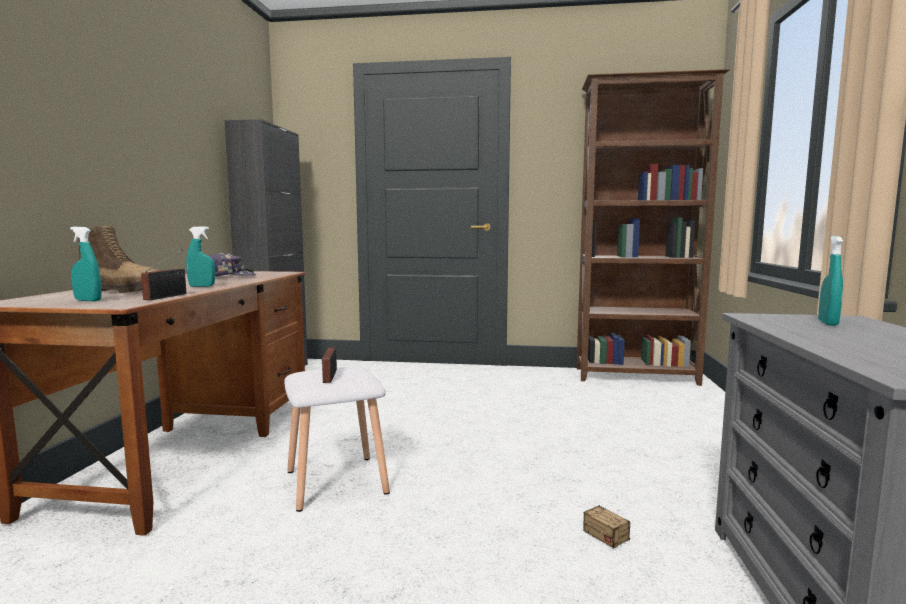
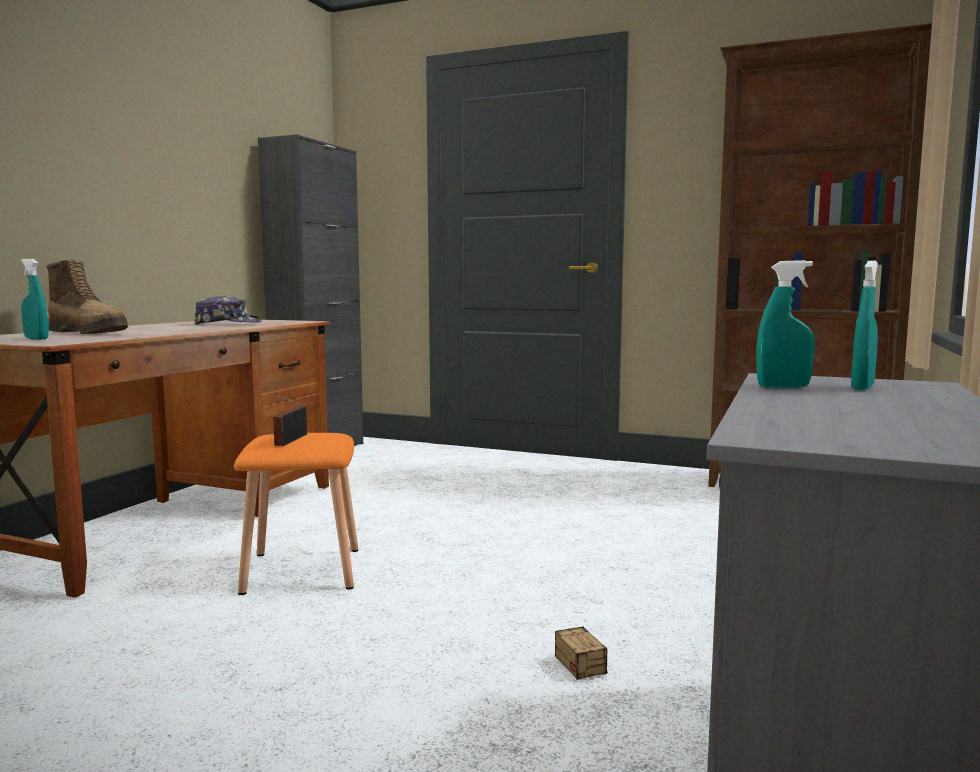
camera: 15 degrees right, 0 degrees up
radio [141,250,186,300] -> none
turquoise spray bottle [186,226,215,287] -> turquoise spray bottle moved to [756,260,815,388]
white stool [284,366,390,512] -> orange stool [234,433,359,595]

